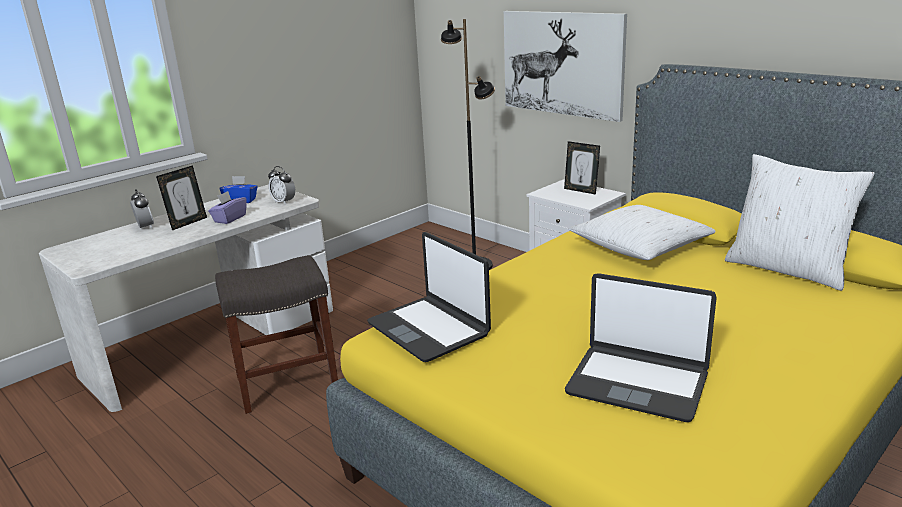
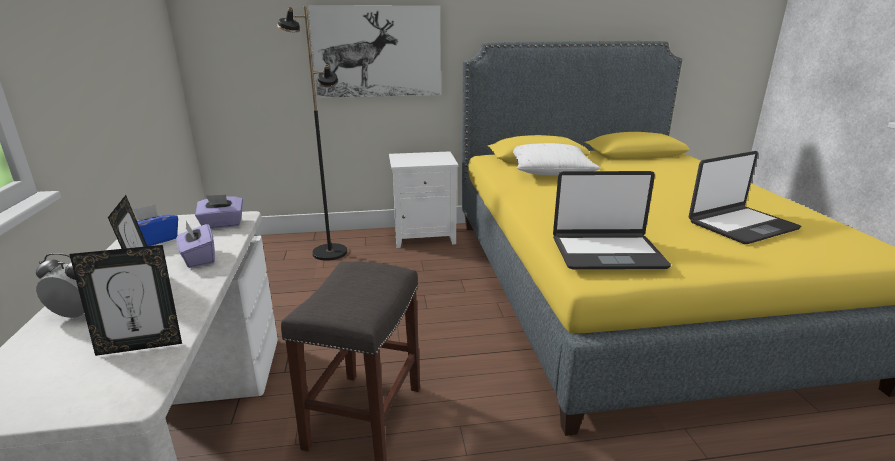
camera: 55 degrees left, 0 degrees up
alarm clock [268,166,295,205] -> purple tissue box [195,194,243,229]
picture frame [564,141,600,195] -> picture frame moved to [69,245,182,356]
white pillow [725,154,875,291] -> none

